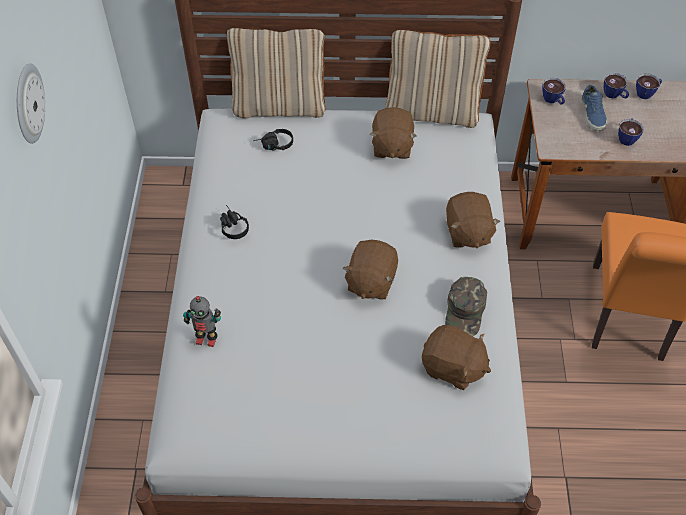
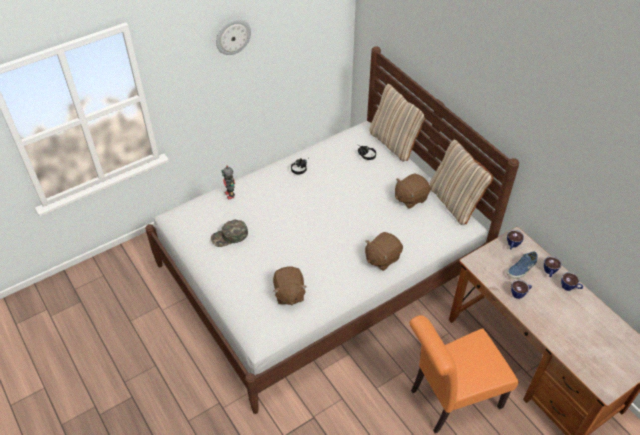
camera: 55 degrees right, 5 degrees down
brown plush toy [342,239,398,300] -> none
green cap [445,277,487,336] -> green cap moved to [211,219,248,247]

